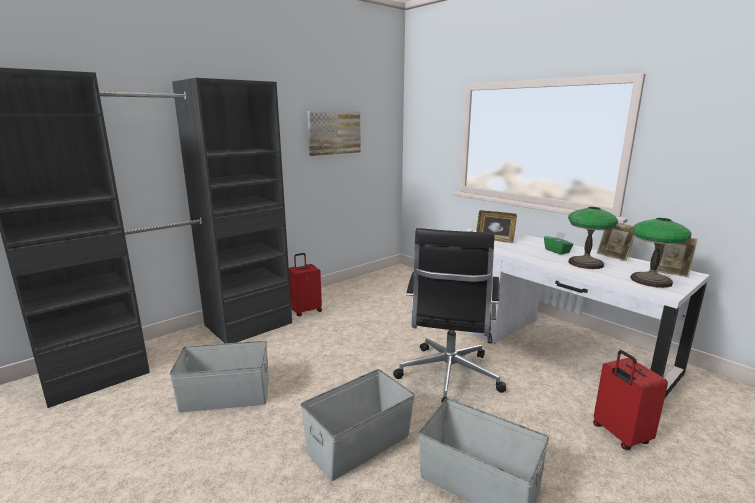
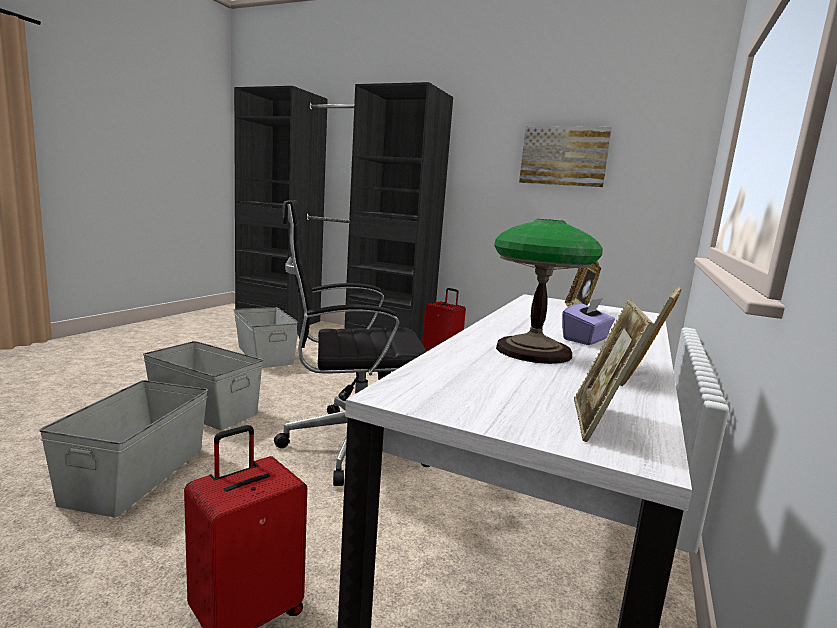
camera: 65 degrees right, 5 degrees down
green tissue box [544,231,574,254] -> purple tissue box [562,298,615,345]
table lamp [630,218,691,288] -> none

